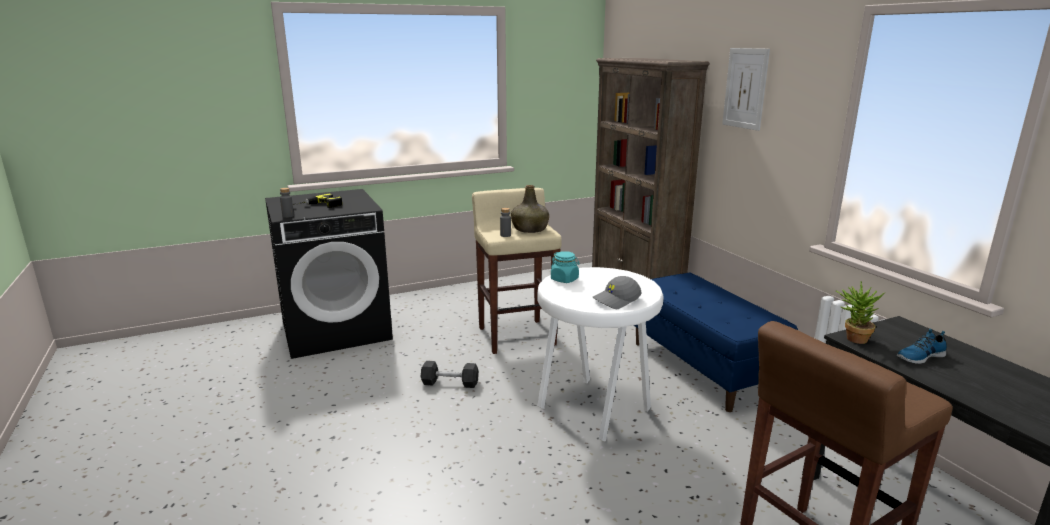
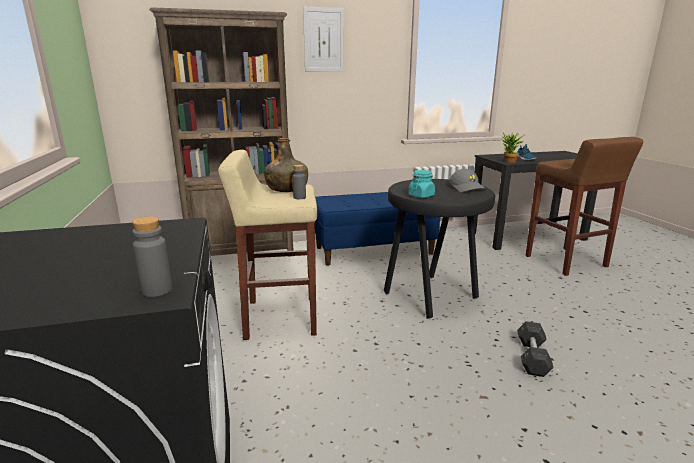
camera: 80 degrees left, 0 degrees up
power drill [293,193,342,208] -> none
grey dumbbell [421,361,479,388] -> grey dumbbell moved to [517,321,554,377]
white stool [537,267,664,442] -> black stool [384,179,495,319]

